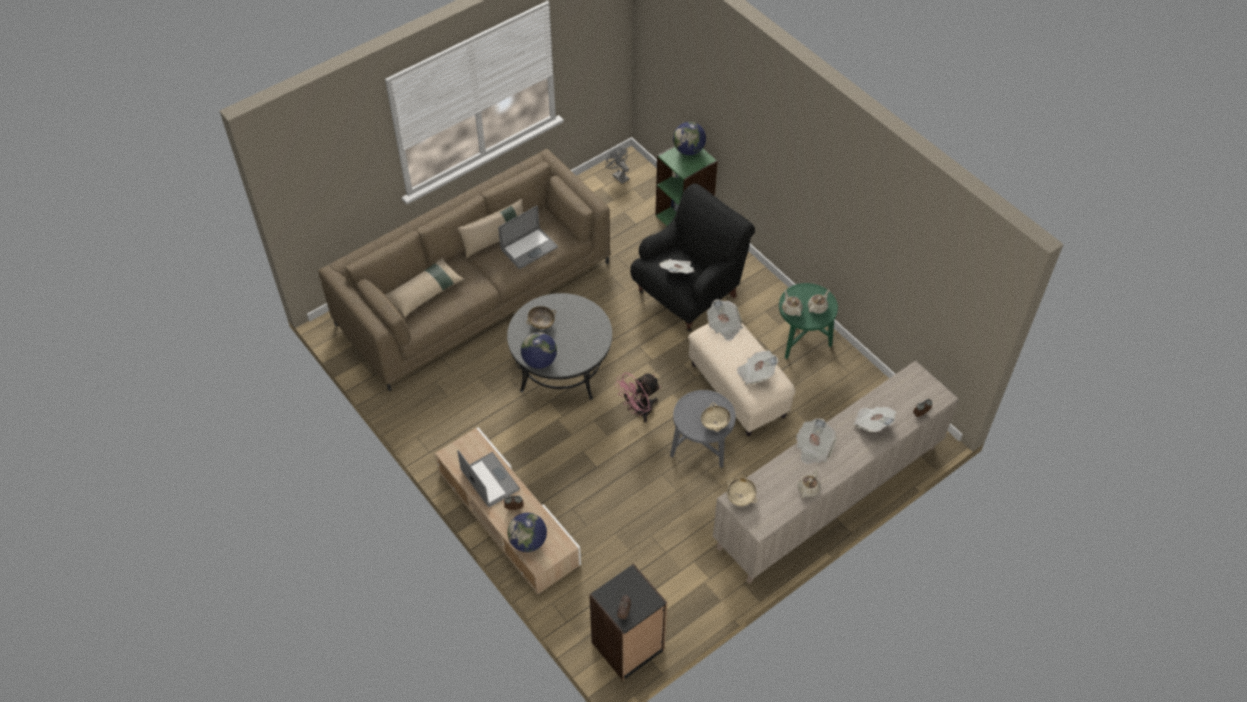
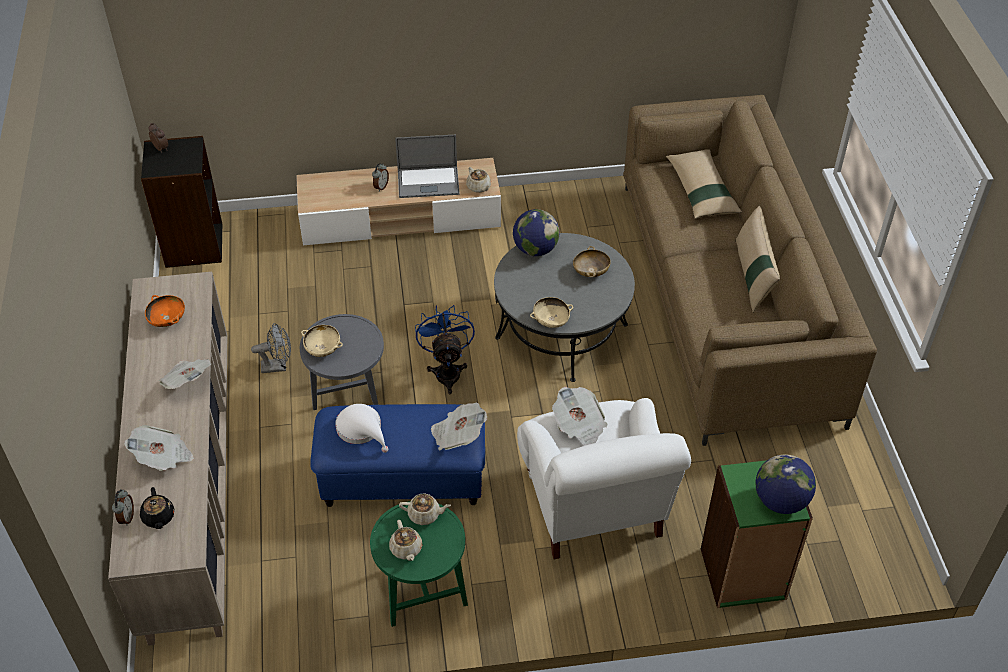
camera: 120 degrees right, 5 degrees down
laptop [498,205,558,269] -> none
globe [508,513,547,552] -> none
grey fan [605,148,629,184] -> grey fan moved to [251,323,291,373]
pink fan [615,373,661,423] -> blue fan [415,305,475,394]
black armchair [630,183,755,331] -> white armchair [517,398,691,559]
beige ottoman [688,323,795,436] -> blue ottoman [310,404,485,507]
beige bowl [727,478,757,506] -> beige bowl moved to [530,297,573,328]
newspaper [737,350,779,385] -> white hat [335,404,388,453]
beige teapot [797,467,821,498] -> beige teapot moved to [466,167,491,193]
none -> black teapot [140,487,174,529]
none -> orange bowl [145,295,185,327]

